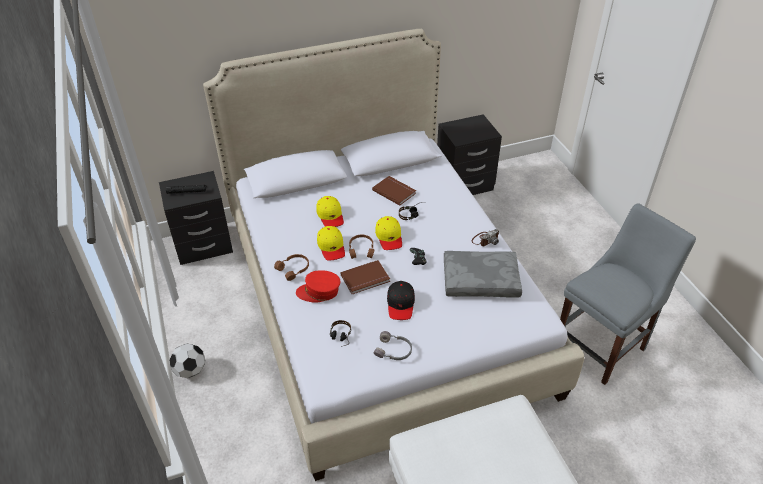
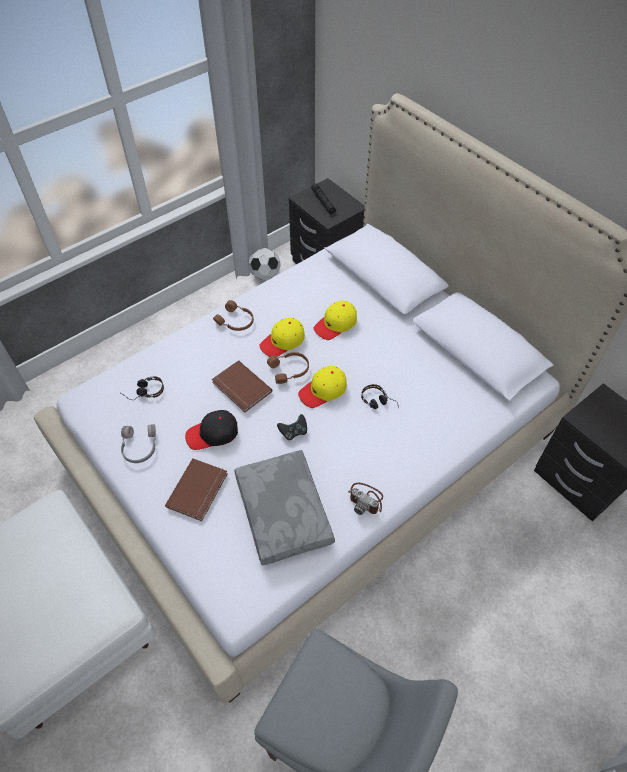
camera: 70 degrees right, 10 degrees up
football [169,344,205,378] -> football moved to [249,248,281,280]
red cap [296,270,340,303] -> none
brown book [372,176,416,206] -> brown book moved to [165,458,228,521]

